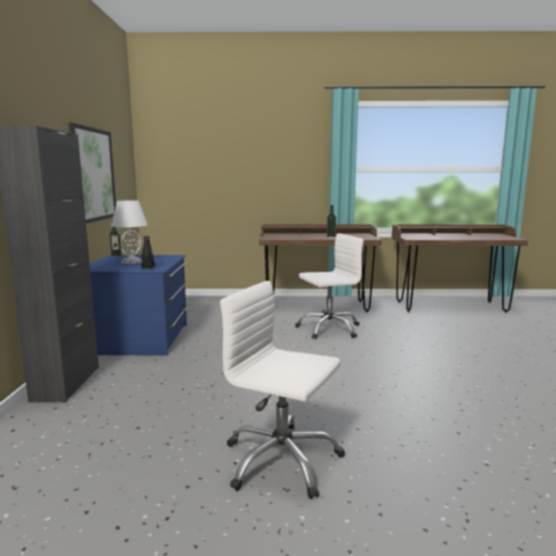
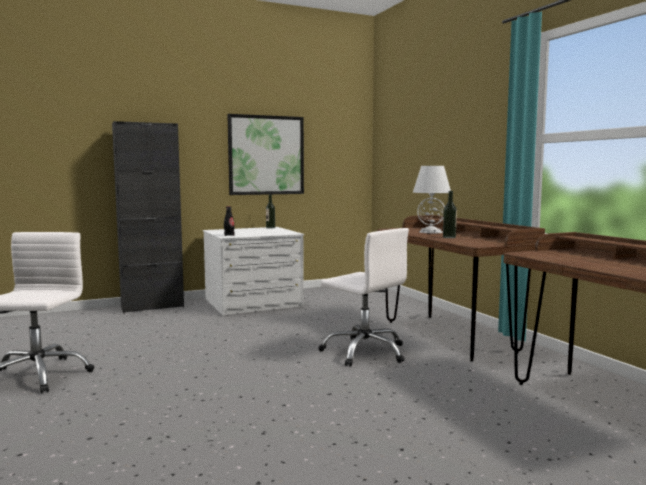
camera: 65 degrees right, 5 degrees down
blue dresser [90,255,188,355] -> white dresser [203,227,304,316]
white table lamp [111,200,148,264] -> white table lamp moved to [413,166,451,234]

